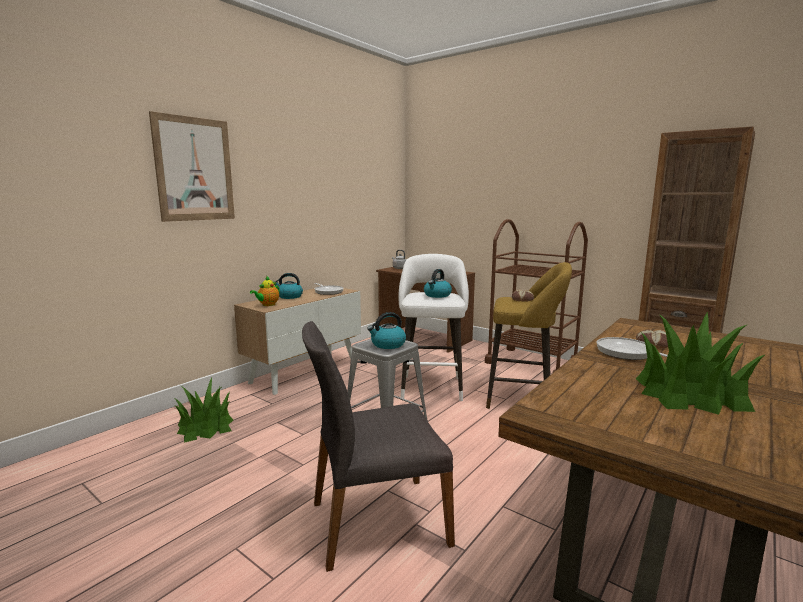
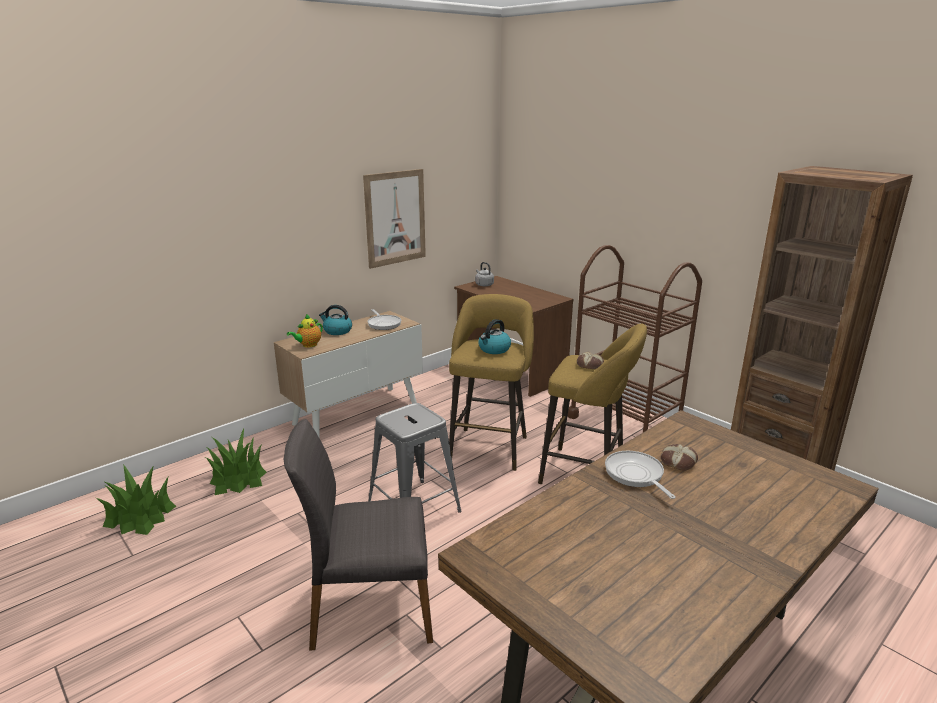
camera: 10 degrees right, 10 degrees up
picture [149,111,235,222] -> picture moved to [363,169,426,269]
kettle [367,312,406,349] -> none
white stool [399,254,469,401] -> yellow stool [449,294,534,471]
potted plant [636,311,765,415] -> potted plant moved to [96,464,176,535]

